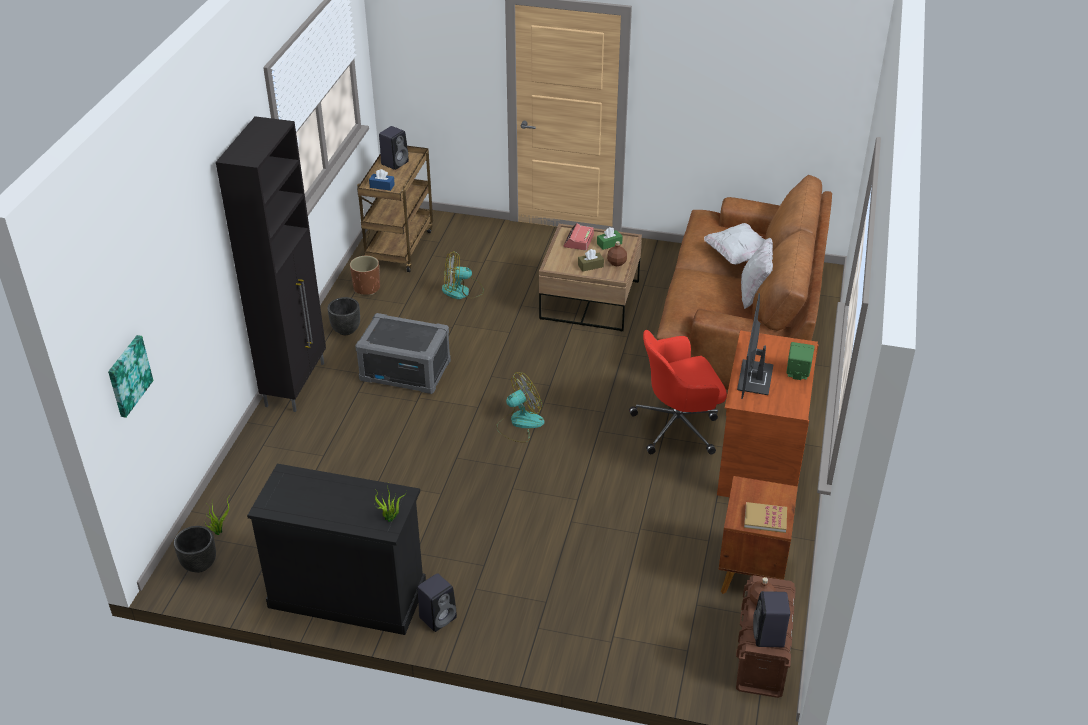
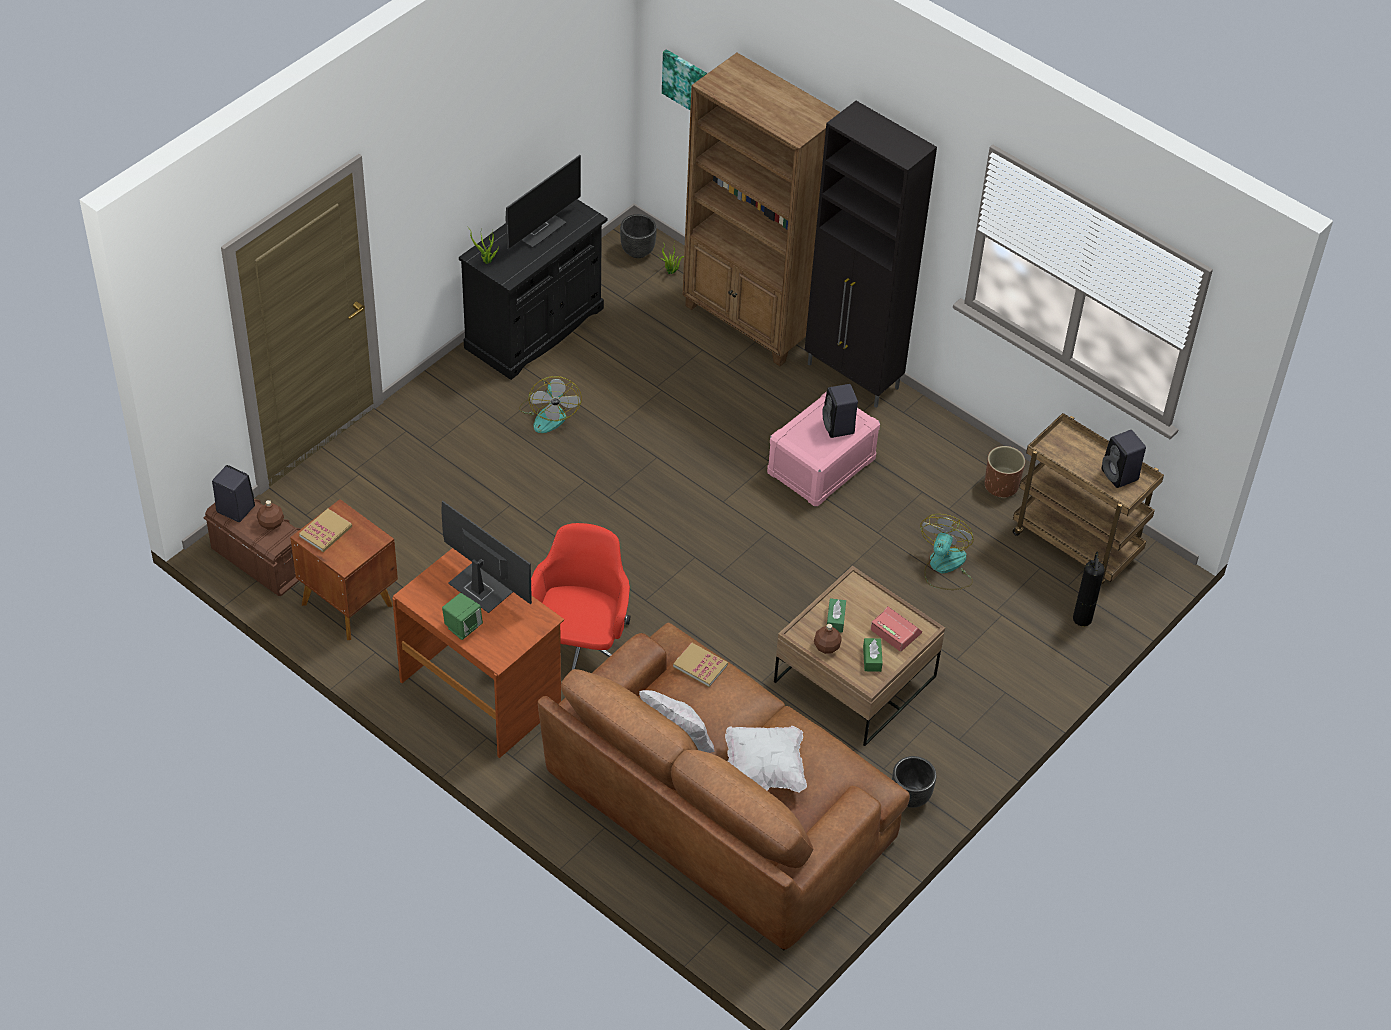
camera: 115 degrees right, 10 degrees up
black planter [328,297,360,335] -> black planter moved to [892,756,936,808]
grey storage box [355,313,451,394] -> pink storage box [767,392,880,507]
blue tissue box [369,169,395,191] -> none
black speaker [417,573,457,632] -> black speaker moved to [822,384,858,438]
fan [496,372,544,442] -> fan moved to [519,376,582,433]
brown tissue box [578,249,604,272] -> green tissue box [827,598,846,633]
none -> monitor [506,155,581,250]
none -> book [673,643,728,687]
none -> brown bookcase [683,53,840,366]
none -> fire extinguisher [1073,552,1105,626]

